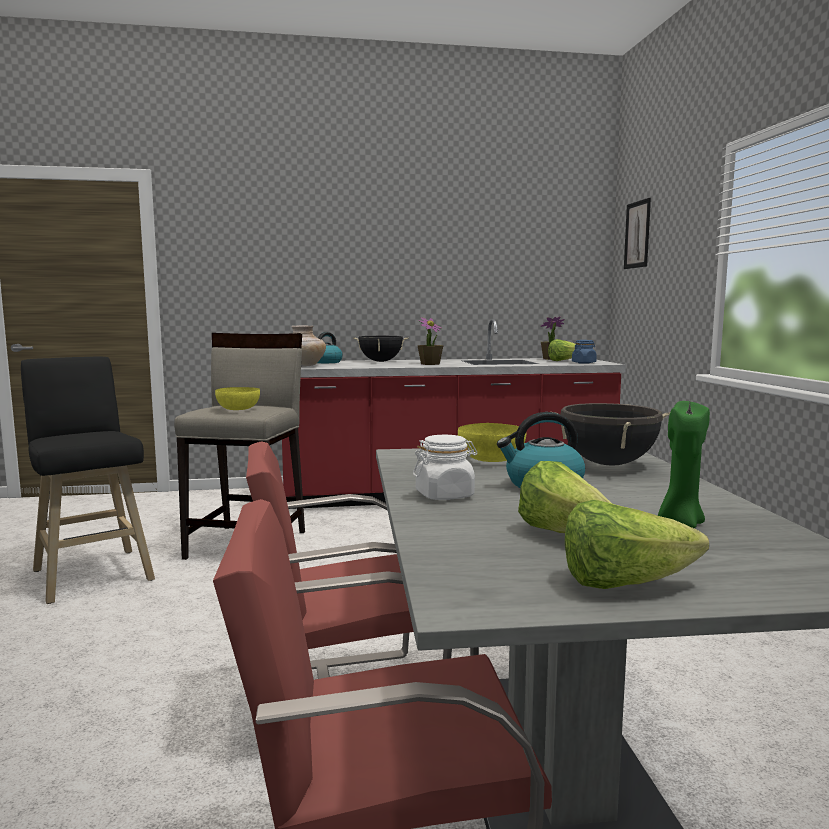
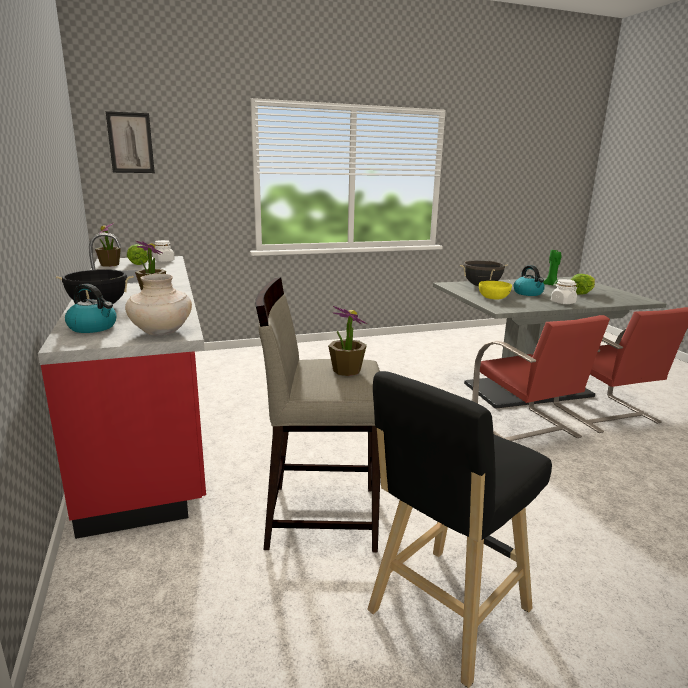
camera: 100 degrees left, 10 degrees up
yellow bowl [215,387,260,410] -> potted plant [328,306,367,376]
lettuce [565,500,709,589] -> none
blue jar [572,340,597,364] -> white jar [153,240,175,262]

